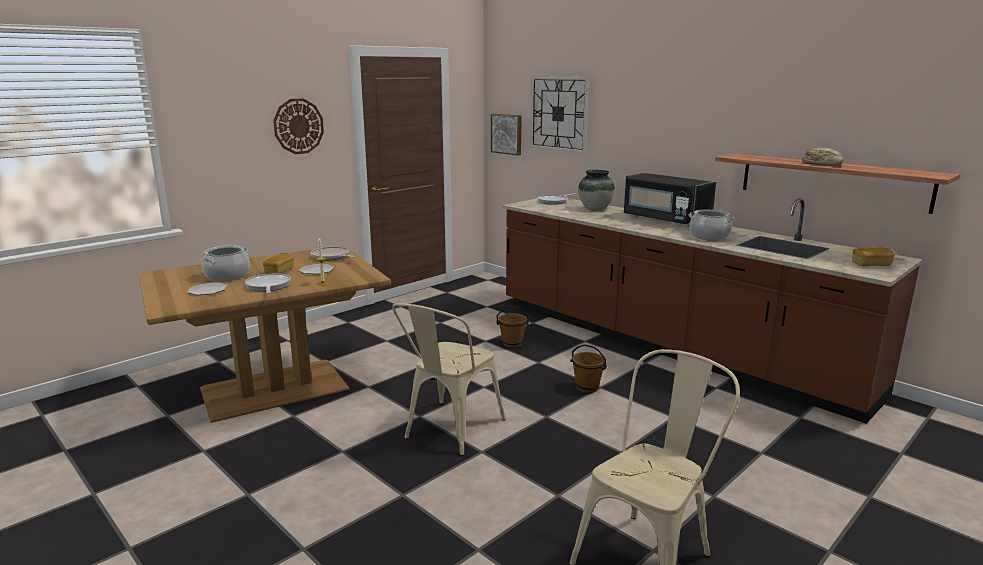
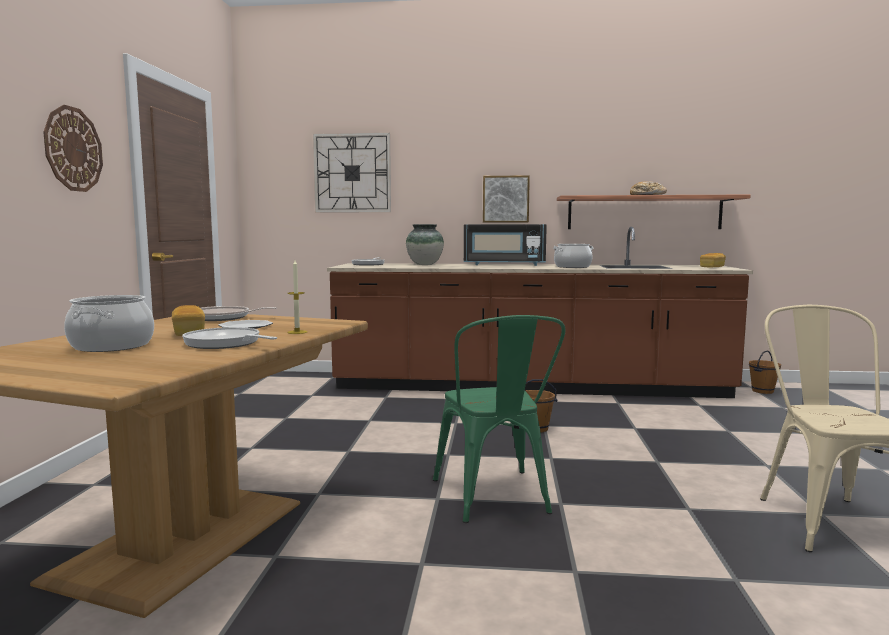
camera: 40 degrees left, 10 degrees down
plate [188,283,227,295] -> none
beige chair [392,303,506,456] -> green chair [433,315,566,523]
picture [491,114,522,156] -> picture moved to [483,175,530,223]
brown bucket [496,307,529,348] -> brown bucket moved to [749,350,781,394]

